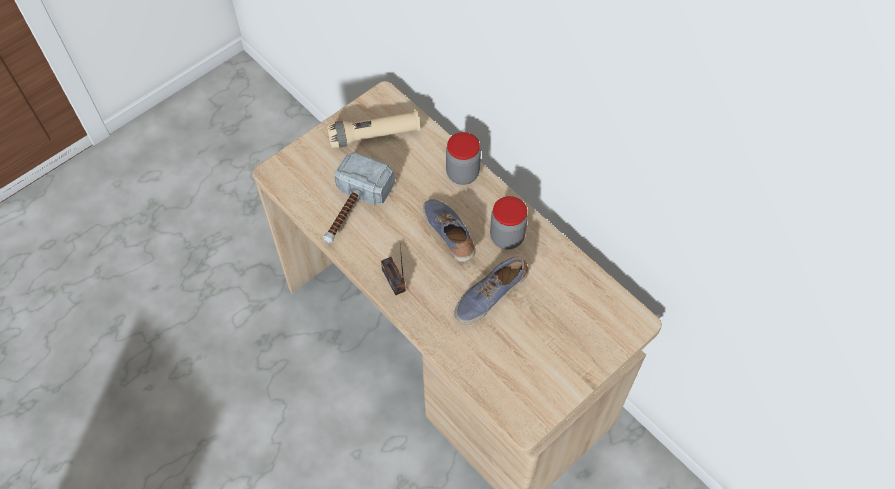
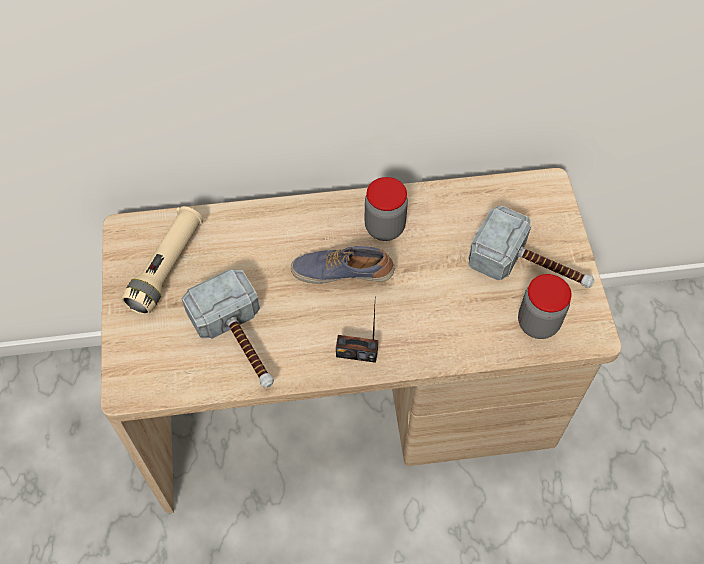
camera: 55 degrees left, 0 degrees up
jar [446,132,481,185] -> jar moved to [518,274,572,339]
shoe [454,257,529,325] -> none
none -> hammer [468,205,595,288]

